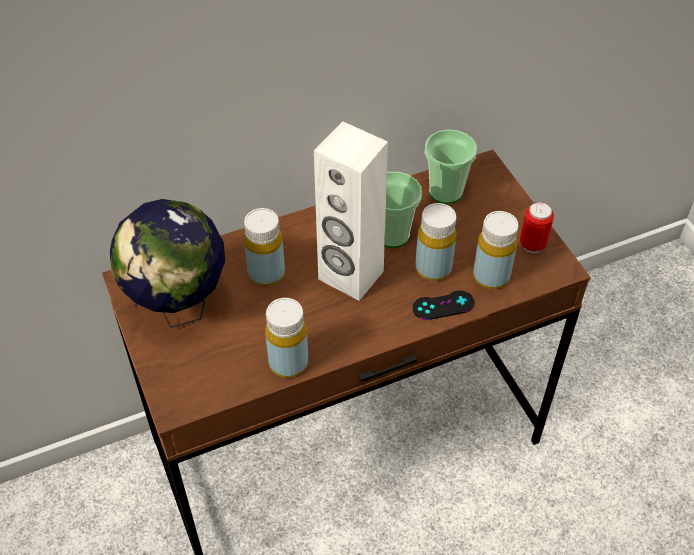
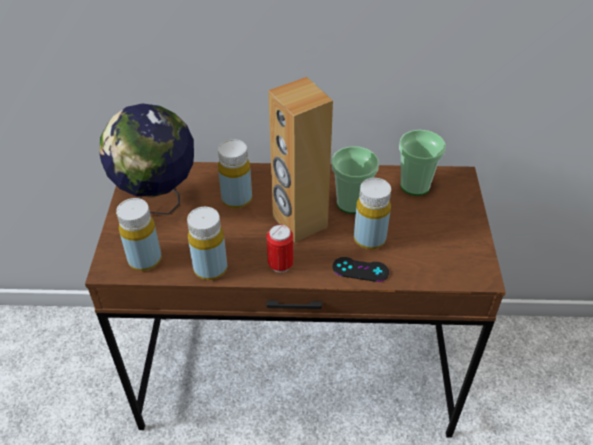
camera: 25 degrees right, 5 degrees down
white speaker [314,121,388,301] -> brown speaker [268,77,333,242]
yellow bottle [473,211,518,289] -> yellow bottle moved to [116,198,162,271]
can [520,202,554,253] -> can moved to [267,224,293,273]

